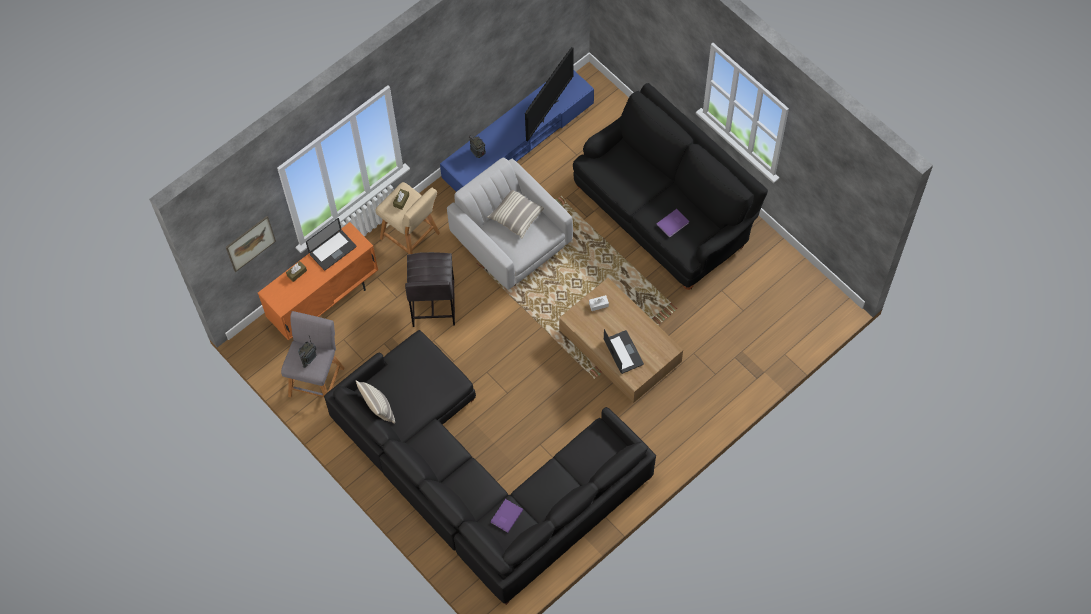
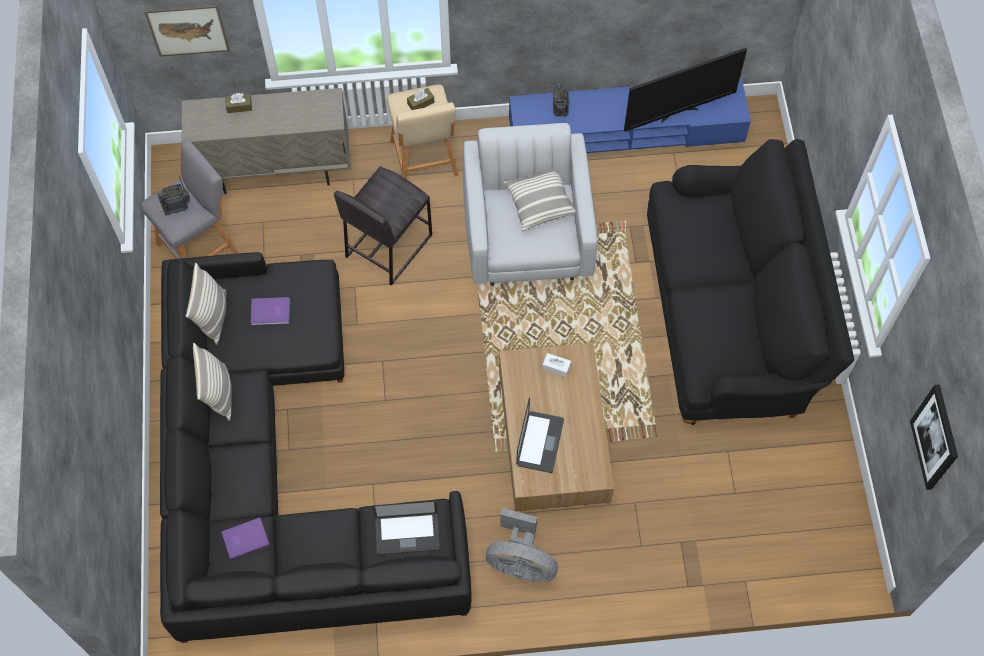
camera: 35 degrees right, 0 degrees up
orange cabinet [258,222,378,340] -> beige cabinet [182,88,351,194]
laptop [306,218,356,270] -> laptop moved to [372,501,440,555]
purple book [657,209,689,238] -> purple book moved to [251,297,290,325]
none -> pillow [193,343,232,421]
none -> grey fan [486,508,558,582]
none -> picture [910,384,958,490]

